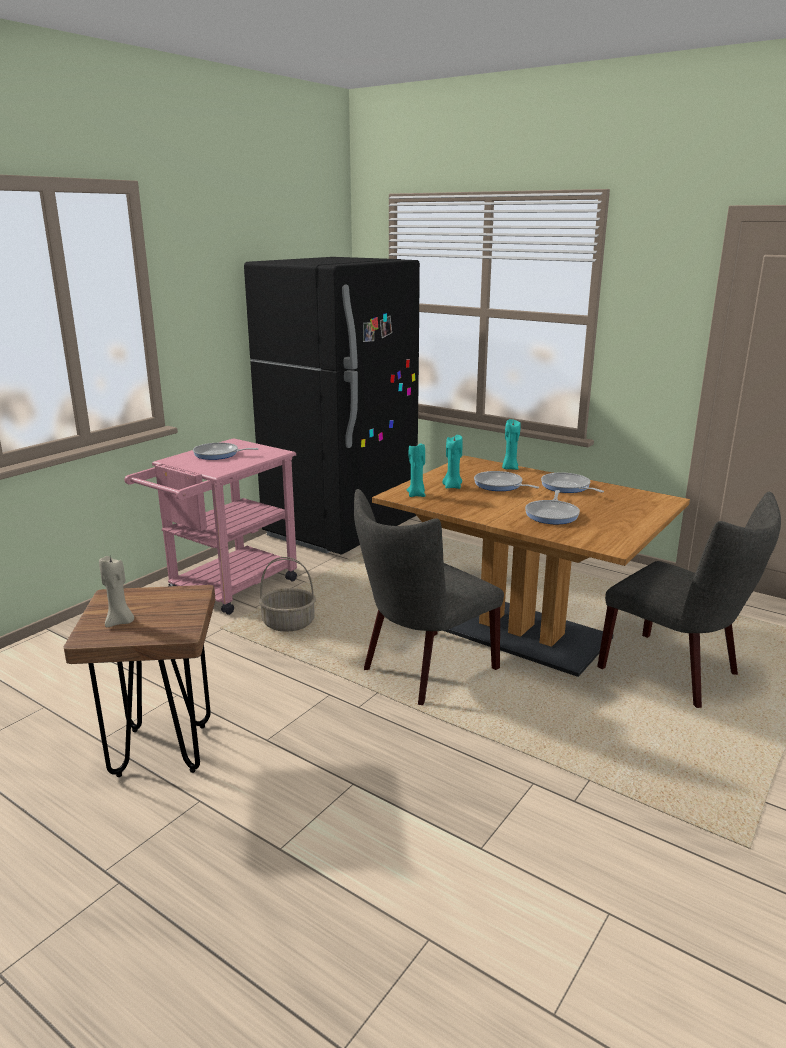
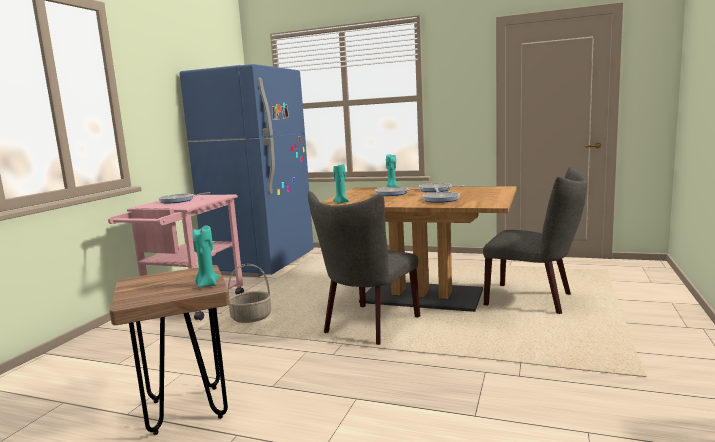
camera: 15 degrees left, 10 degrees down
beige candle [99,556,134,627] -> none
black fridge [244,257,420,555] -> blue fridge [180,64,314,277]
turquoise candle [442,435,463,489] -> turquoise candle moved to [193,226,219,287]

